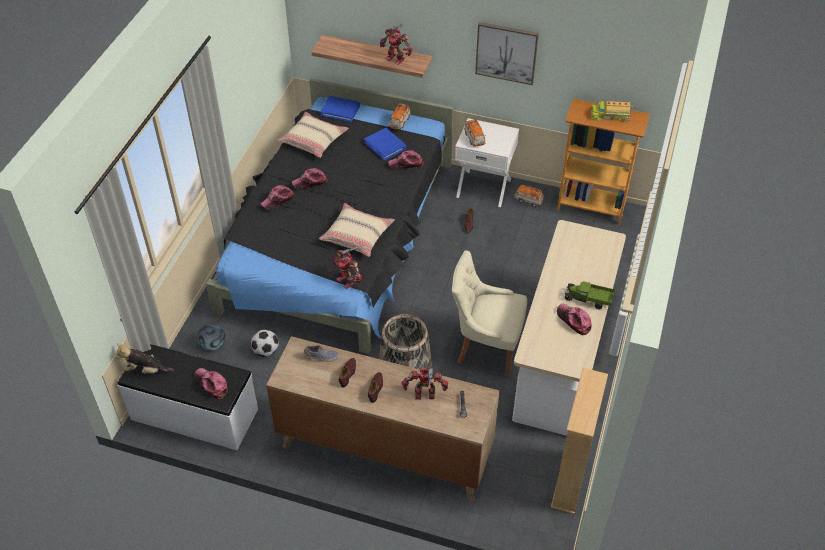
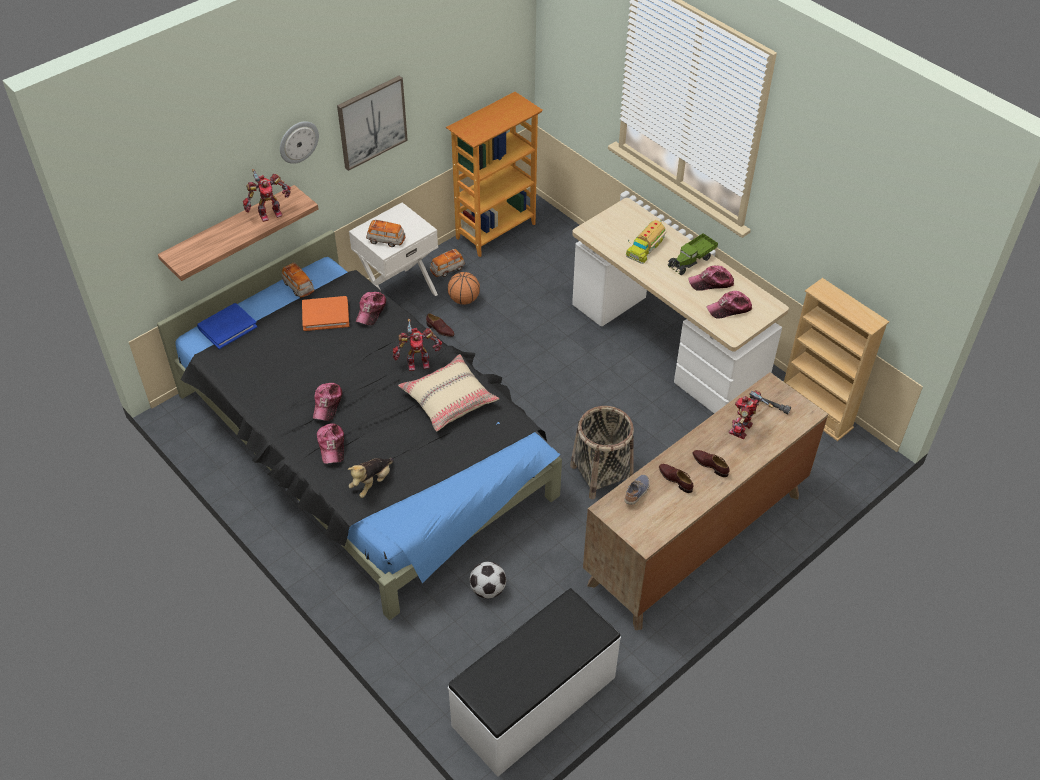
camera: 60 degrees left, 0 degrees up
plush toy [114,343,174,374] -> plush toy moved to [348,458,394,498]
cap [194,368,228,399] -> cap moved to [707,291,752,319]
football [197,323,225,351] -> none
beige pillow [277,112,349,158] -> none
toy robot [332,247,362,289] -> toy robot moved to [393,319,442,371]
blue book [364,128,407,161] -> orange book [302,296,349,331]
beige chair [452,250,527,376] -> none
toy truck [591,100,635,121] -> toy truck moved to [626,219,667,264]
none -> wall clock [280,121,319,164]
none -> basketball [448,272,480,305]

